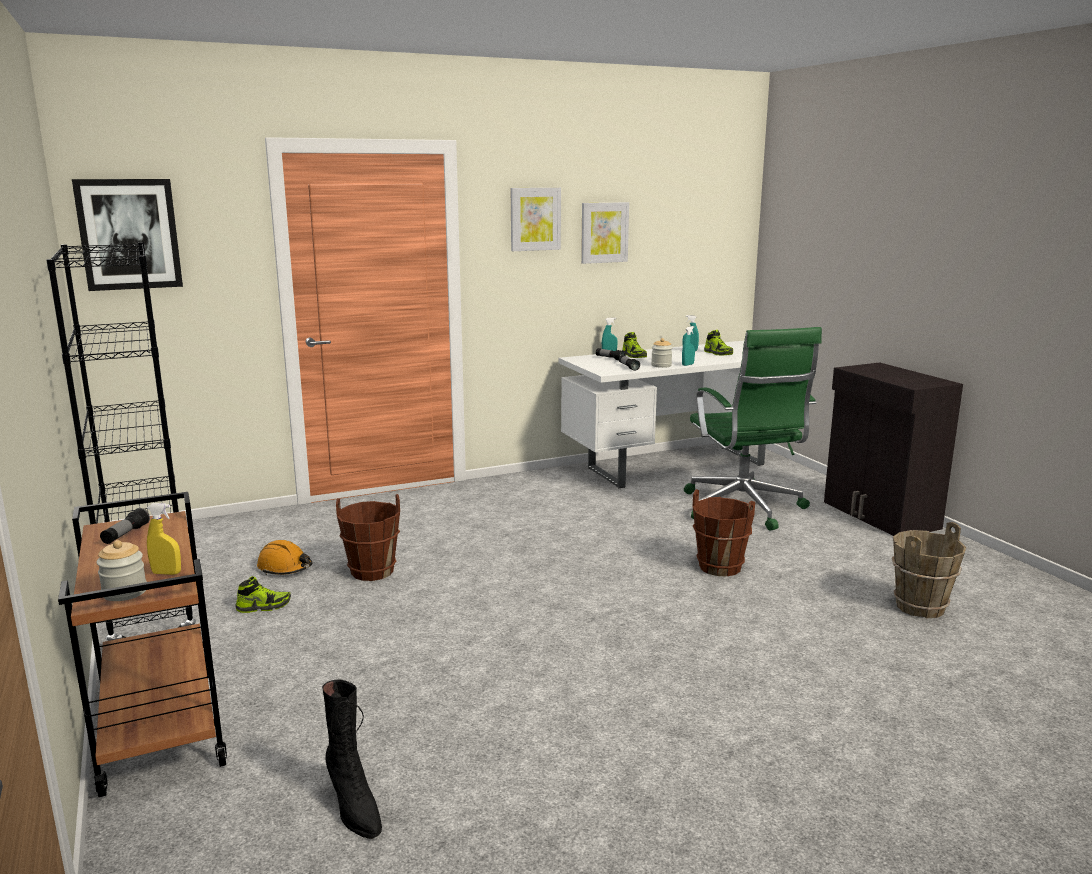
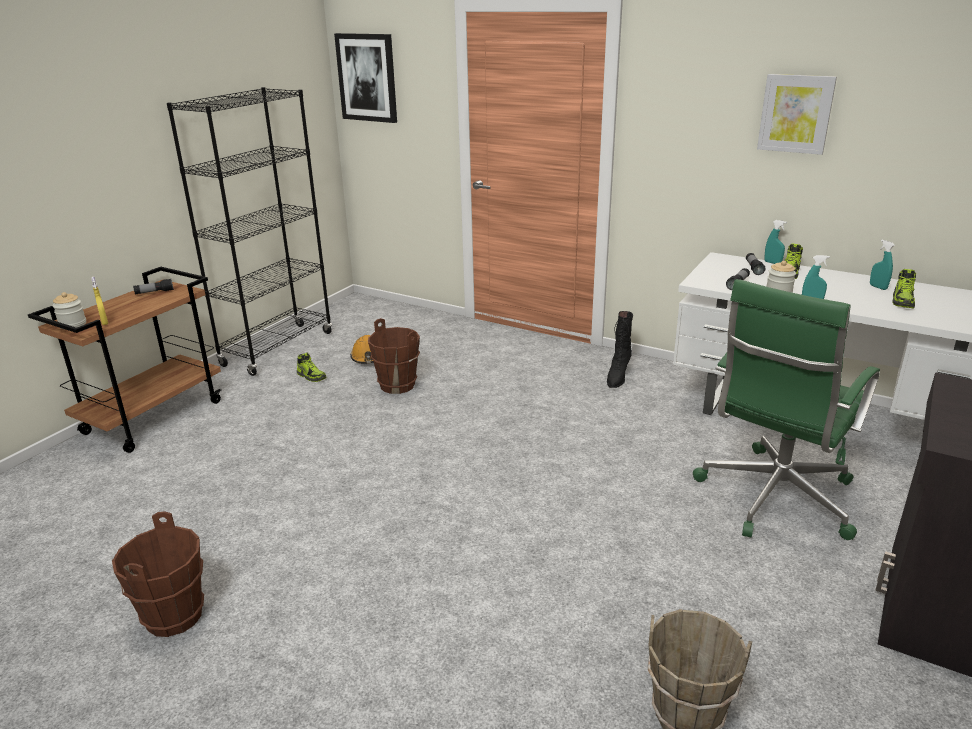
camera: 55 degrees right, 10 degrees up
black boot [322,679,382,839] -> black boot moved to [607,311,633,388]
picture [511,188,561,251] -> none
brown bucket [693,489,755,577] -> brown bucket moved to [112,511,204,637]

